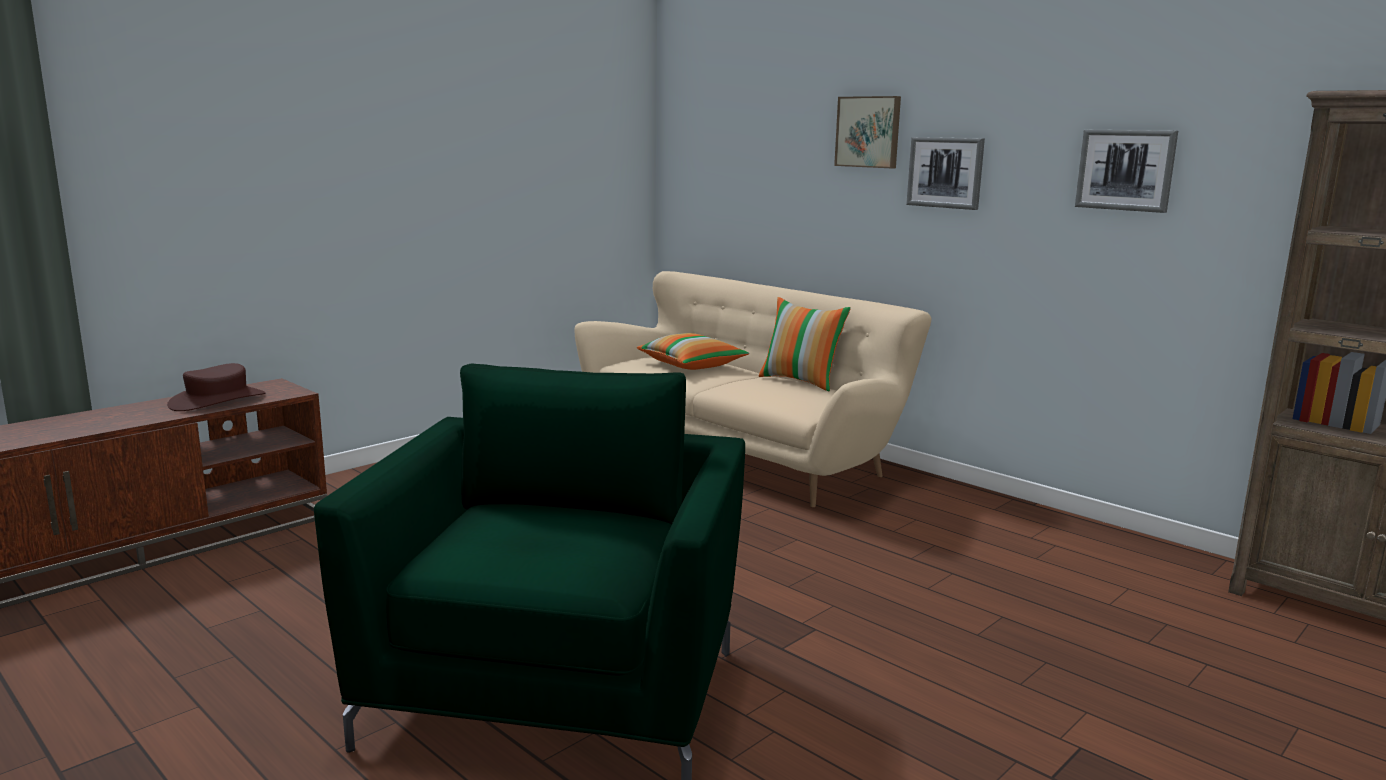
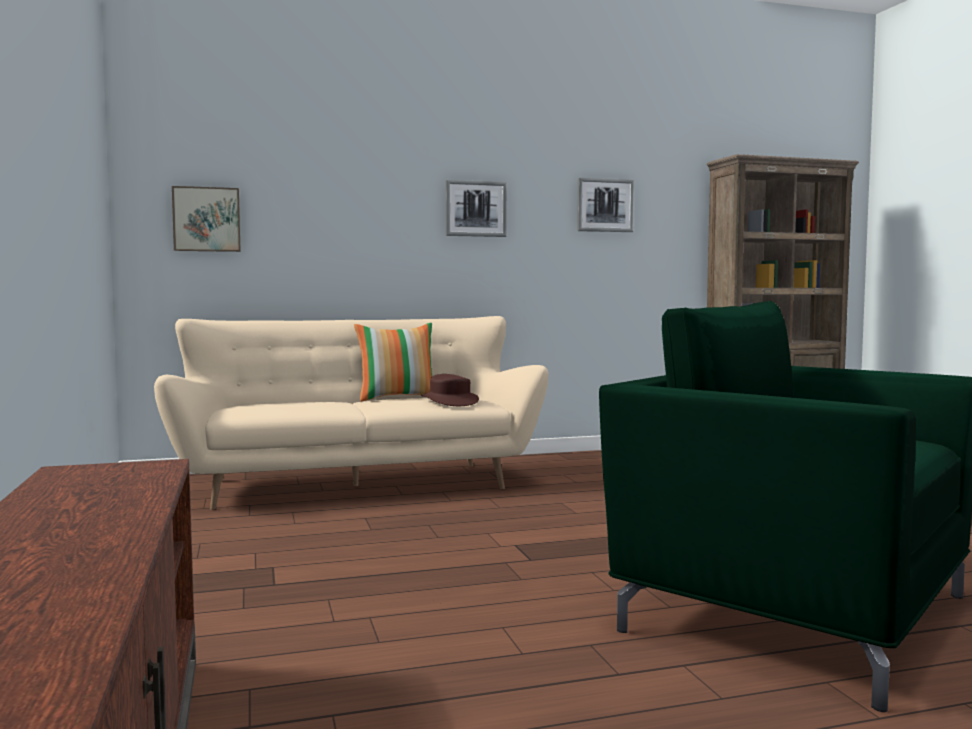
camera: 60 degrees left, 10 degrees down
brown hat [167,363,266,411] -> brown hat moved to [421,374,479,406]
pillow [637,333,749,370] -> none
picture [834,96,901,168] -> picture moved to [172,186,241,252]

